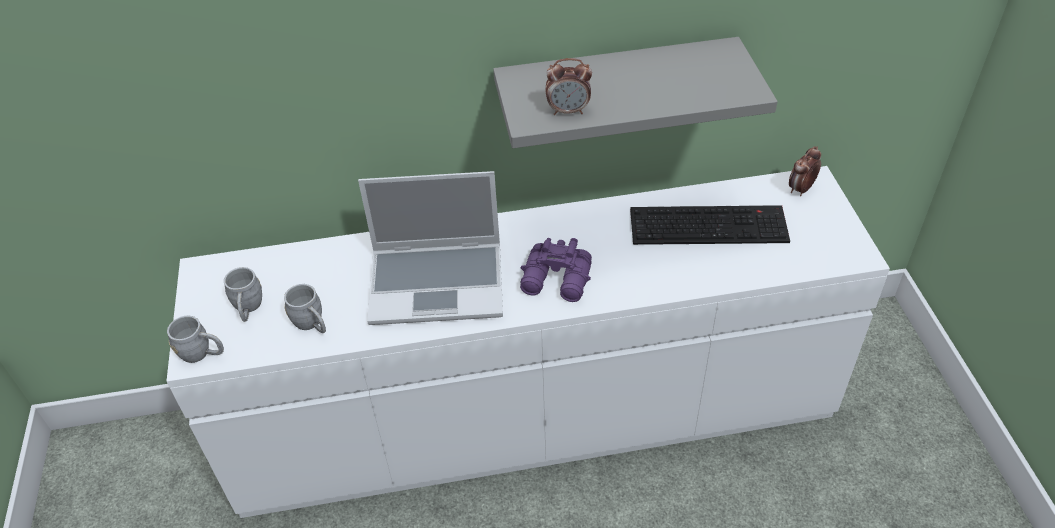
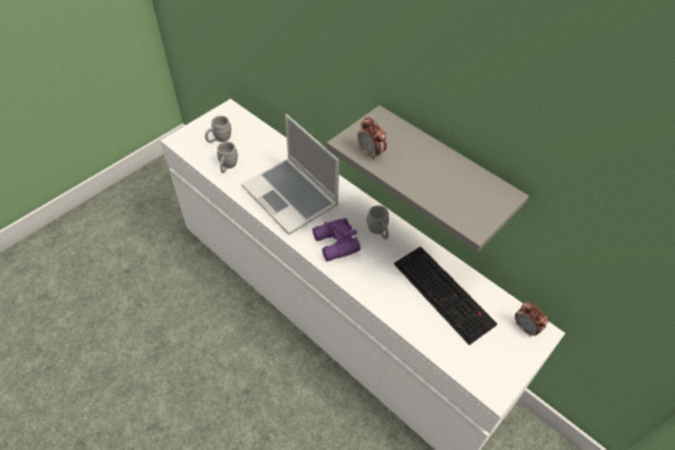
camera: 50 degrees right, 5 degrees up
grey mug [167,316,224,363] -> grey mug moved to [367,205,389,240]
alarm clock [789,146,821,196] -> alarm clock turned 135 degrees counterclockwise [515,302,548,337]

